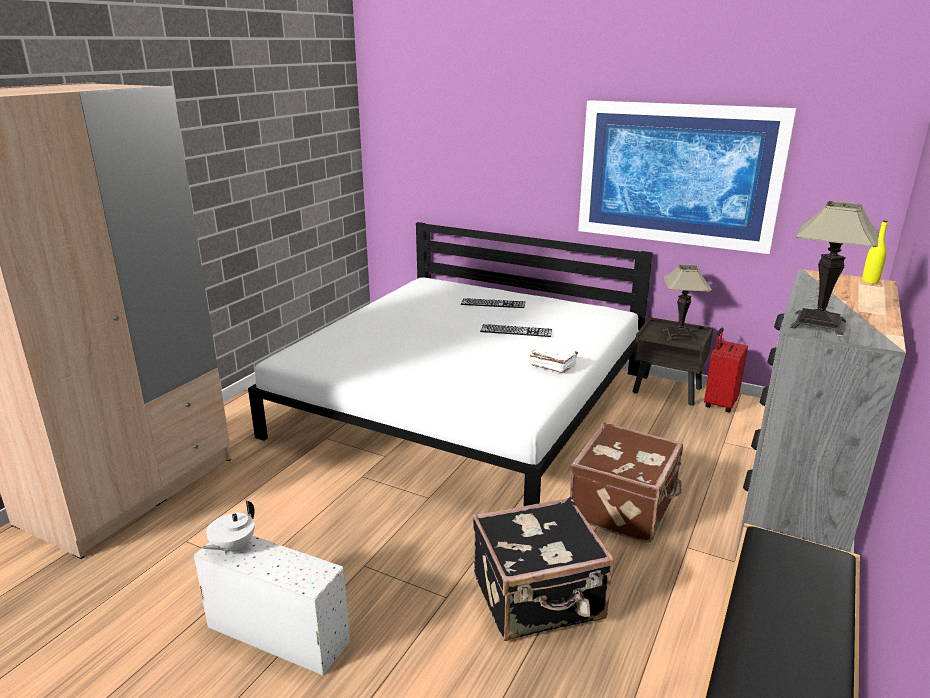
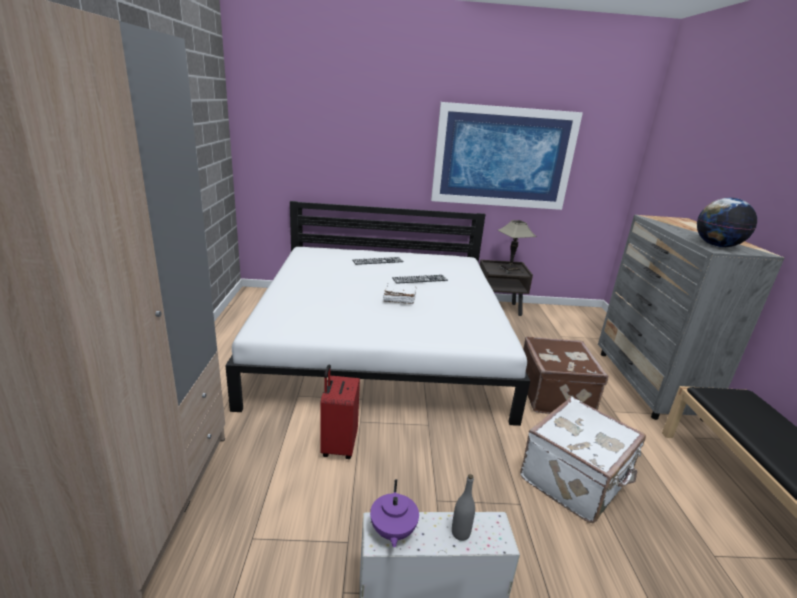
camera: 30 degrees left, 0 degrees up
white teapot [202,501,255,554] -> purple teapot [370,479,419,548]
black suitcase [473,497,614,641] -> white suitcase [520,397,646,523]
white book [529,344,578,373] -> white book moved to [383,284,416,304]
red suitcase [704,328,748,413] -> red suitcase moved to [320,364,360,459]
table lamp [790,201,879,337] -> globe [697,198,757,247]
yellow bottle [862,220,888,284] -> none
none -> grey bottle [452,474,475,541]

